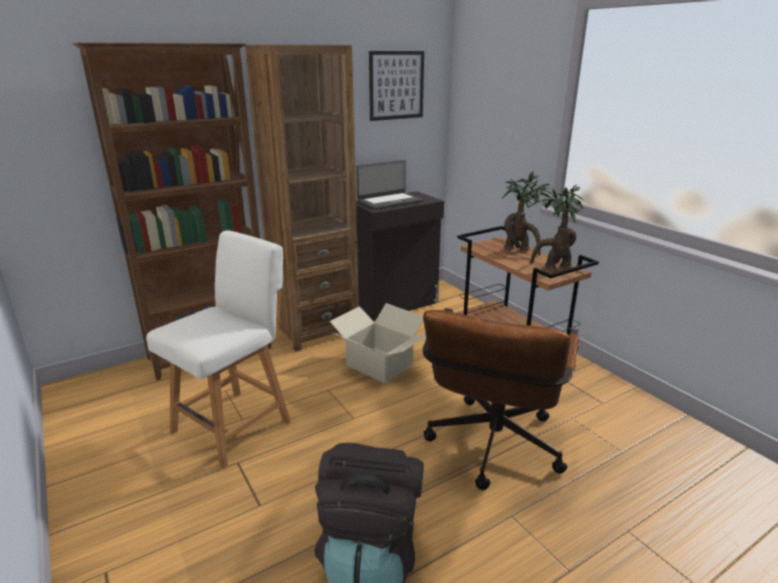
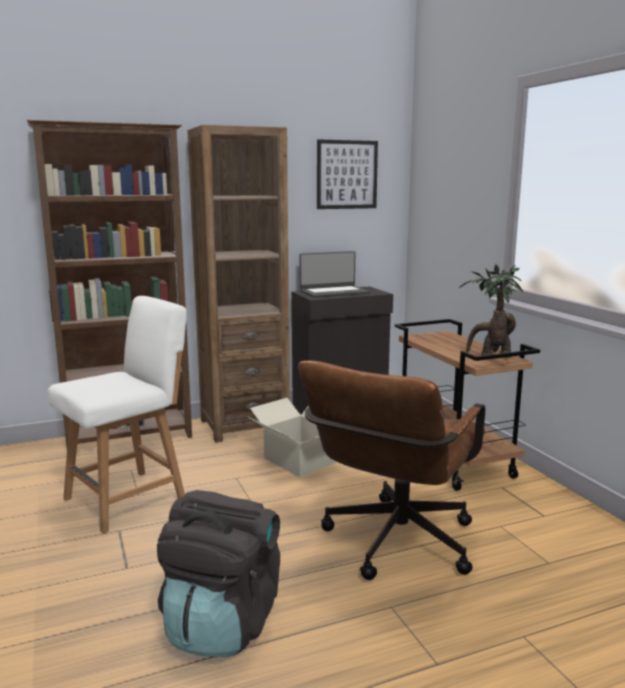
camera: 10 degrees right, 10 degrees down
potted plant [502,171,558,255] -> none

